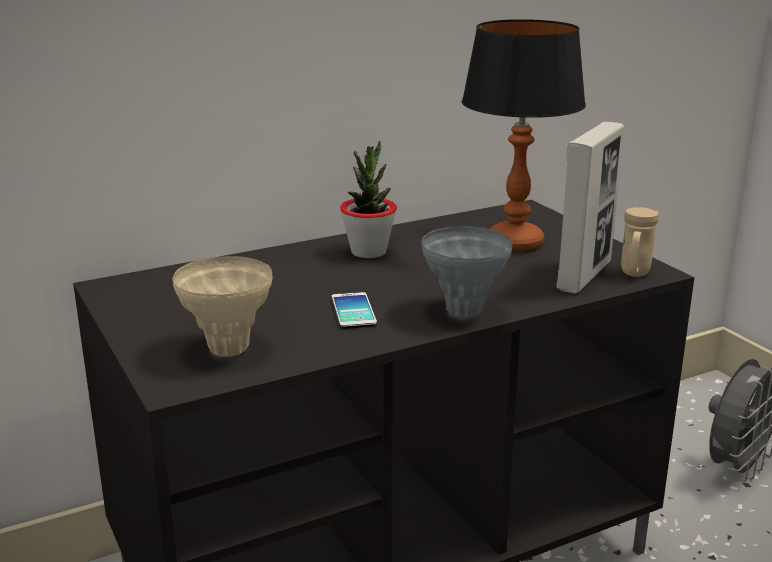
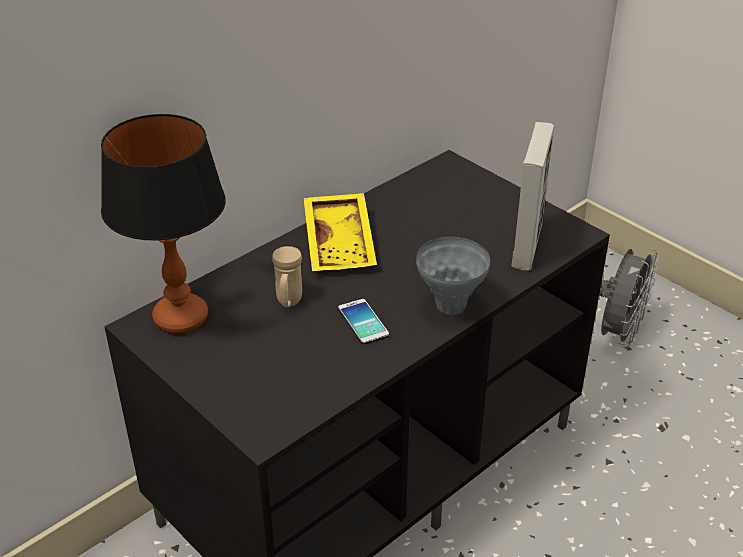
camera: 15 degrees left, 15 degrees up
beige vase [172,256,273,357] -> none
potted plant [340,141,397,258] -> yellow tray [304,193,377,273]
table lamp [462,19,586,251] -> table lamp moved to [101,114,226,333]
beige mug [621,207,659,277] -> beige mug moved to [272,246,302,307]

